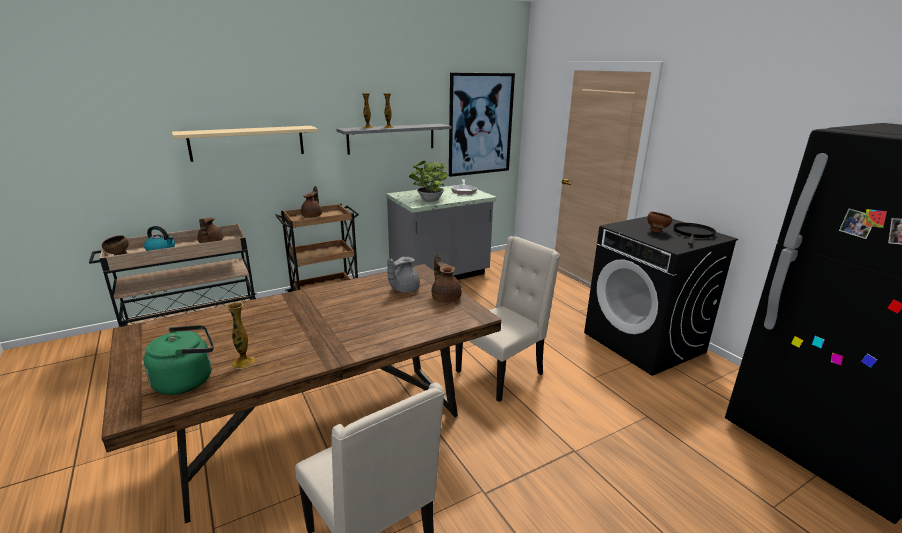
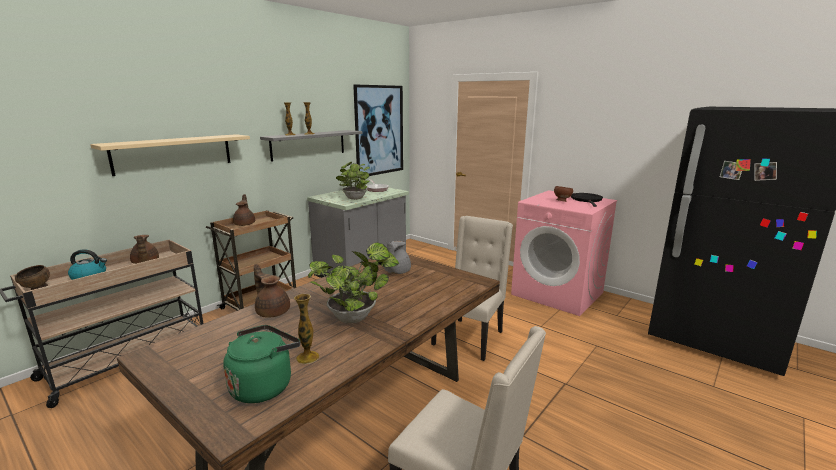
camera: 20 degrees left, 5 degrees down
brown teapot [431,253,462,303] -> brown teapot moved to [254,264,290,318]
black washing machine [584,216,738,376] -> pink washing machine [511,190,617,316]
none -> potted plant [308,242,399,323]

